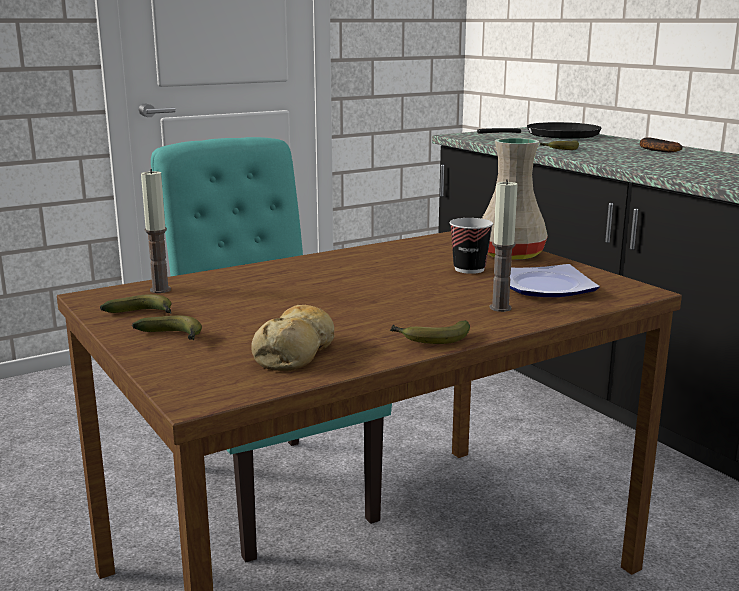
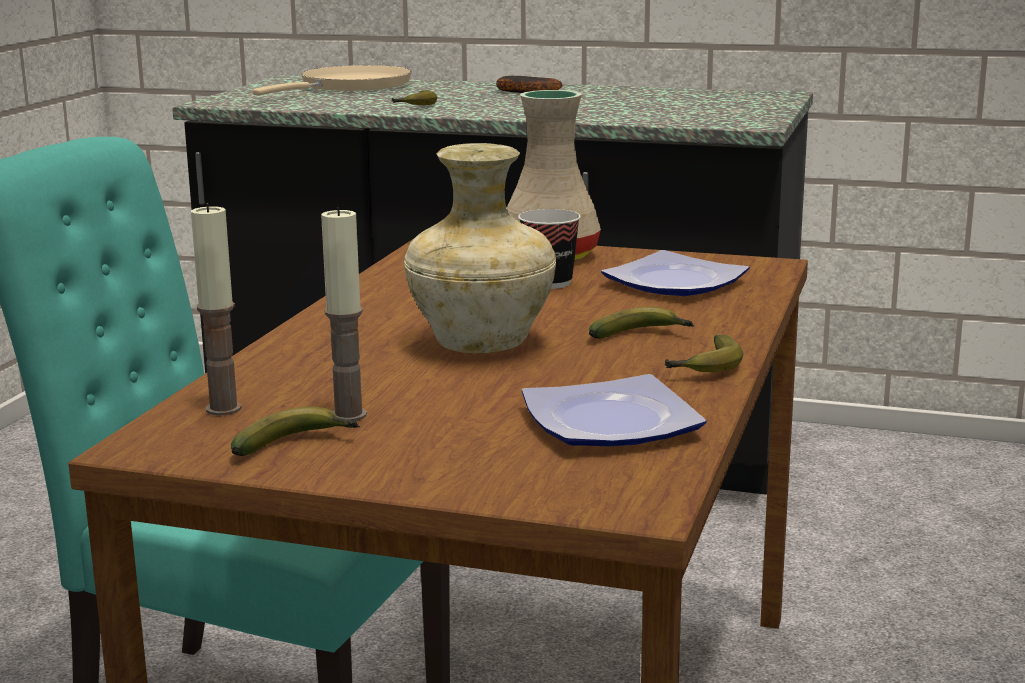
camera: 40 degrees left, 0 degrees up
banana [132,315,202,340] -> banana moved to [589,307,695,339]
bread [251,305,334,371] -> plate [522,374,706,446]
black frying pan [477,122,601,139] -> beige frying pan [253,65,412,95]
candle [490,179,518,312] -> candle moved to [321,207,367,421]
none -> beige vase [404,143,556,354]

